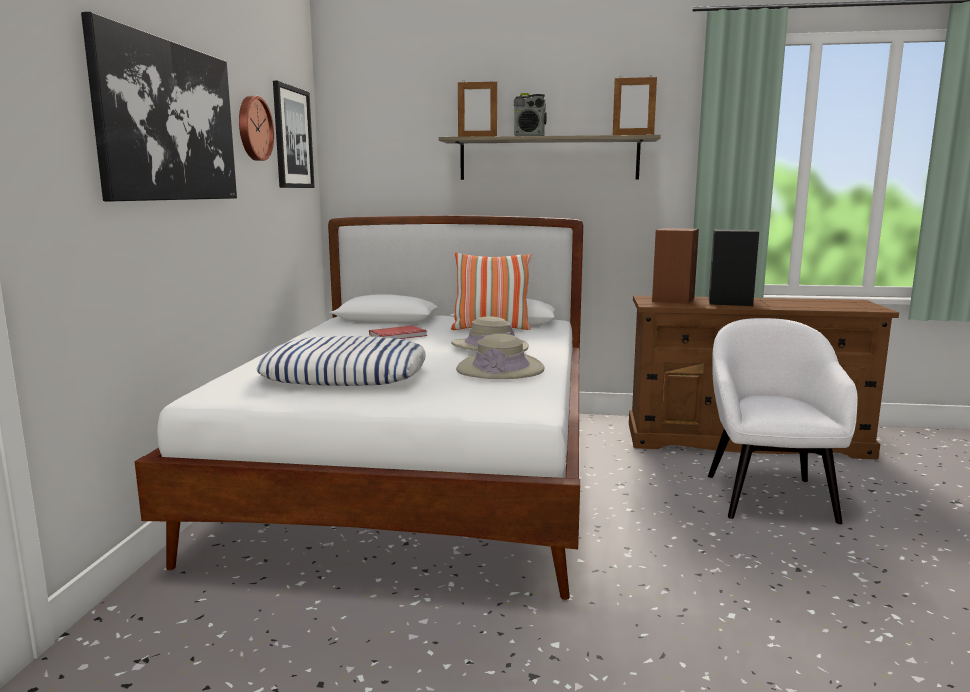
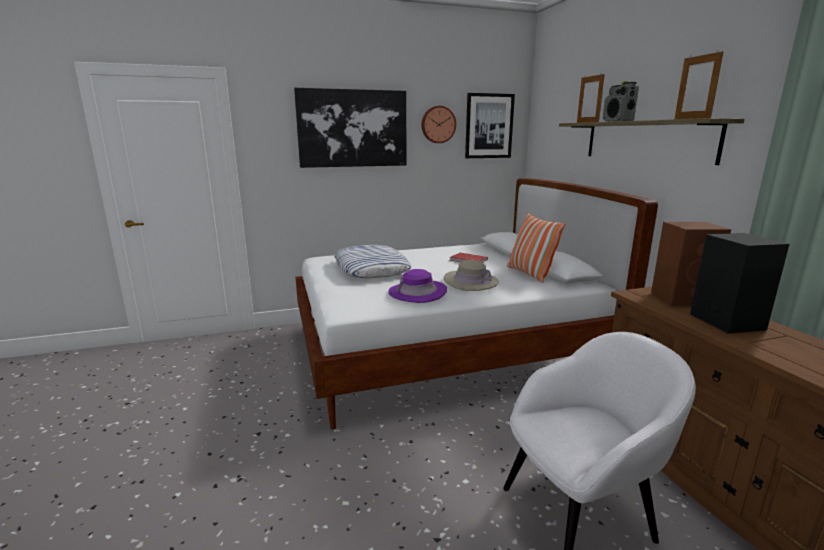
camera: 65 degrees right, 5 degrees up
beige hat [456,334,544,379] -> purple hat [388,269,447,303]

